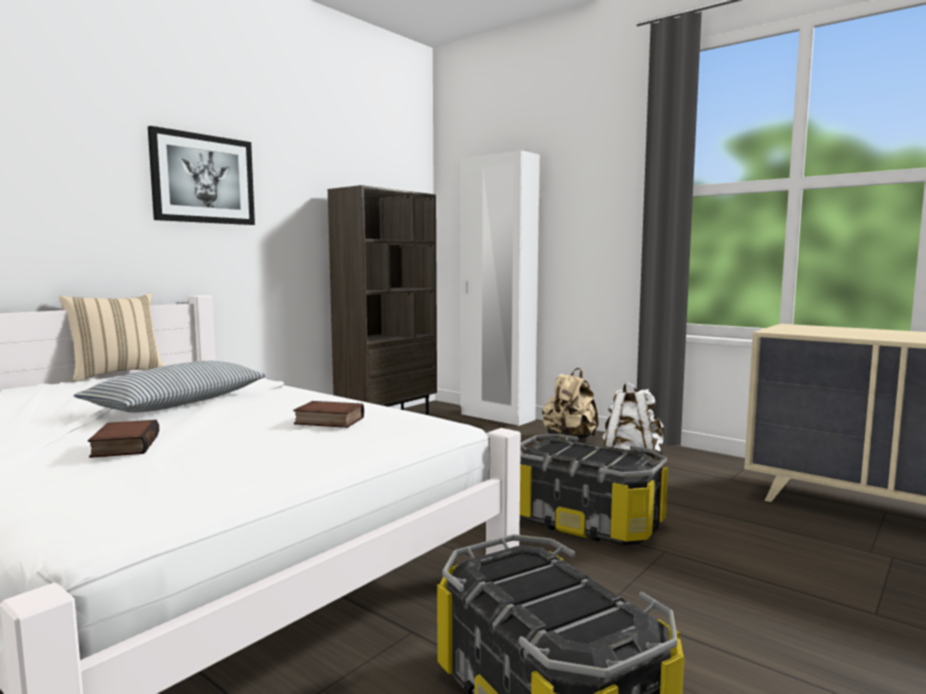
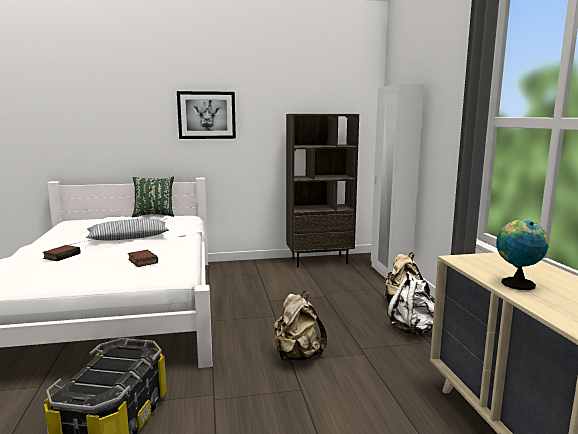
camera: 40 degrees right, 5 degrees up
beige pillow [59,293,165,382] -> green pillow [132,176,174,217]
storage box [520,434,668,546] -> beige backpack [273,291,327,362]
none -> globe [496,220,549,290]

